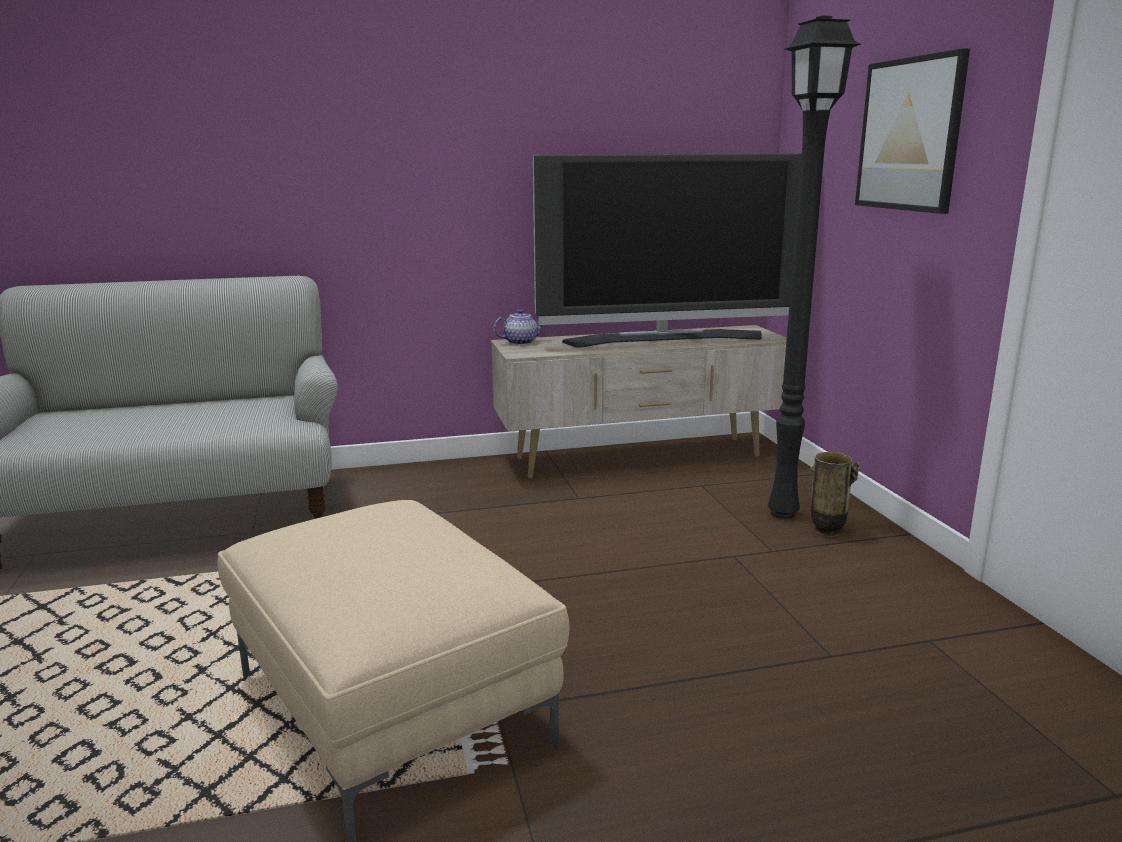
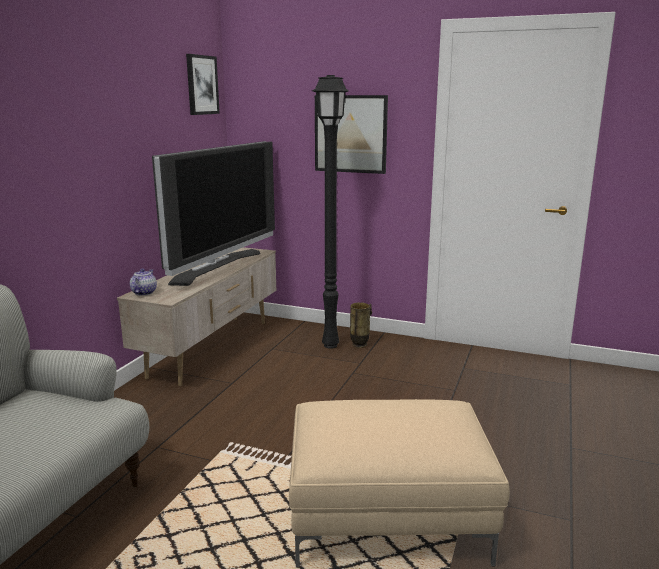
camera: 55 degrees left, 0 degrees up
none -> picture [186,54,220,115]

